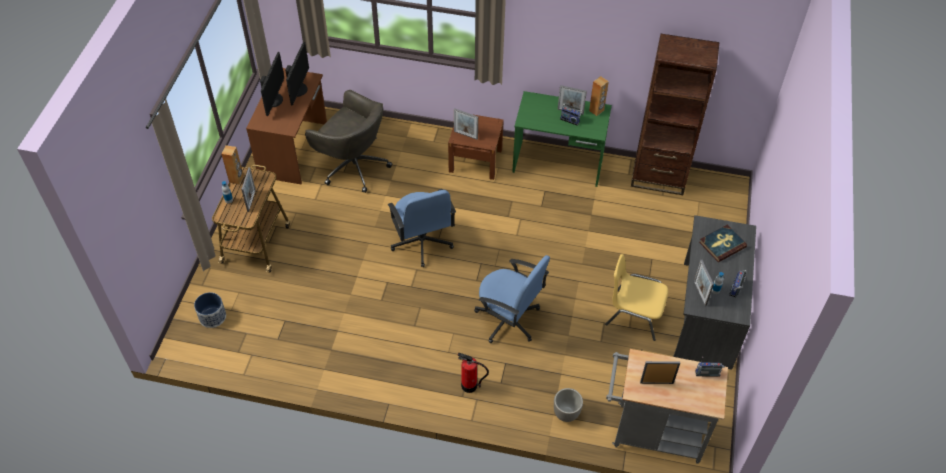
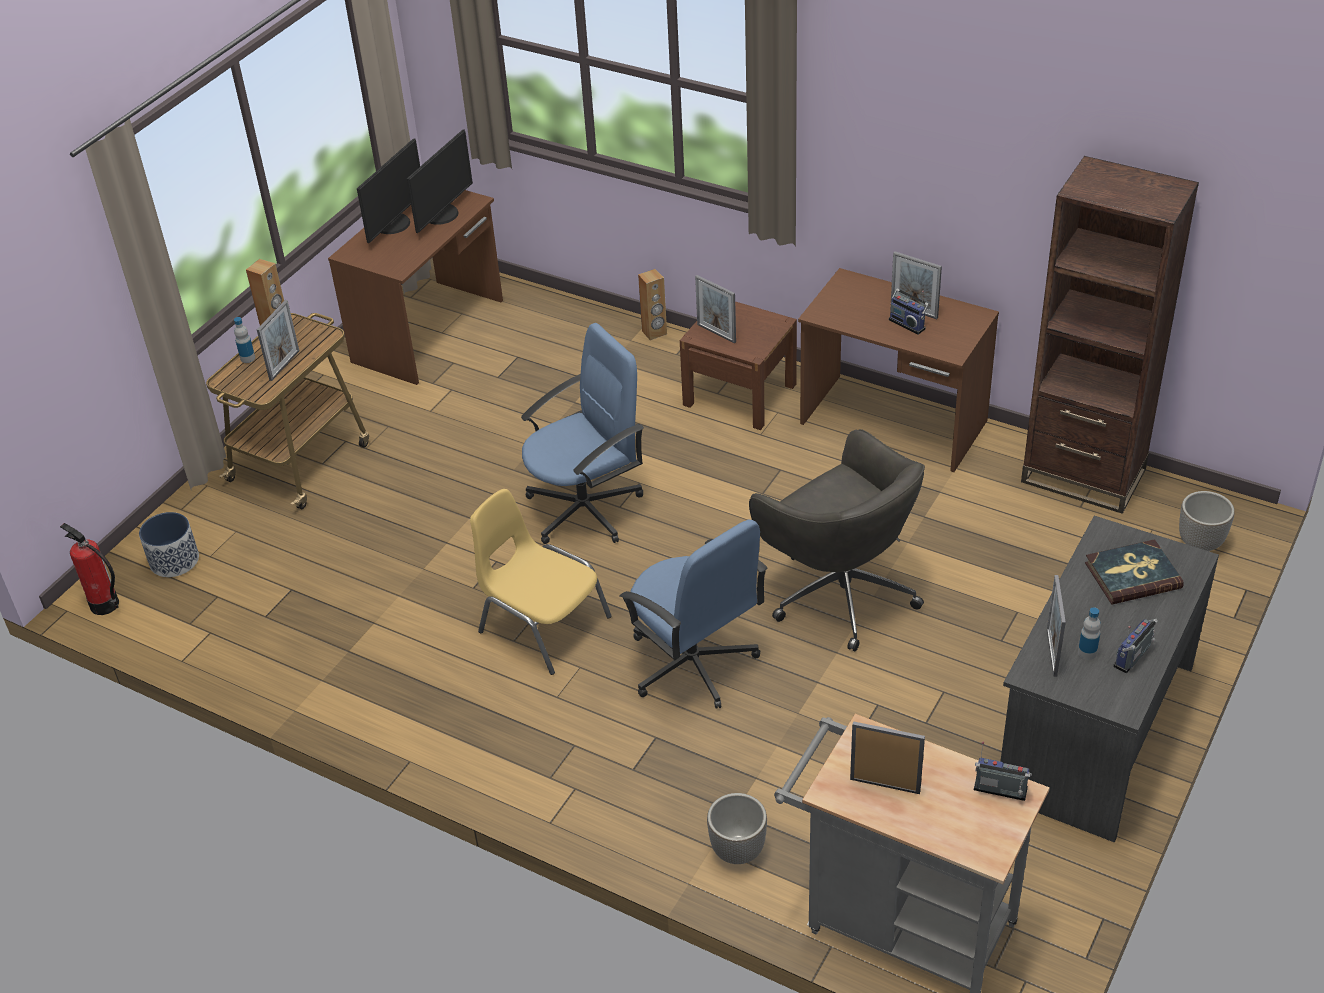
camera: 20 degrees right, 10 degrees down
grey office chair [305,90,392,193] -> grey office chair moved to [749,429,925,652]
blue office chair [388,189,456,267] -> blue office chair turned 120 degrees counterclockwise [521,323,644,544]
fire extinguisher [457,353,489,393] -> fire extinguisher moved to [60,523,119,615]
green desk [512,91,612,187] -> brown desk [798,268,999,472]
brown speaker [589,76,609,116] -> brown speaker moved to [638,269,667,340]
yellow chair [605,254,668,341] -> yellow chair moved to [470,489,612,675]
none -> planter [1179,491,1235,551]

